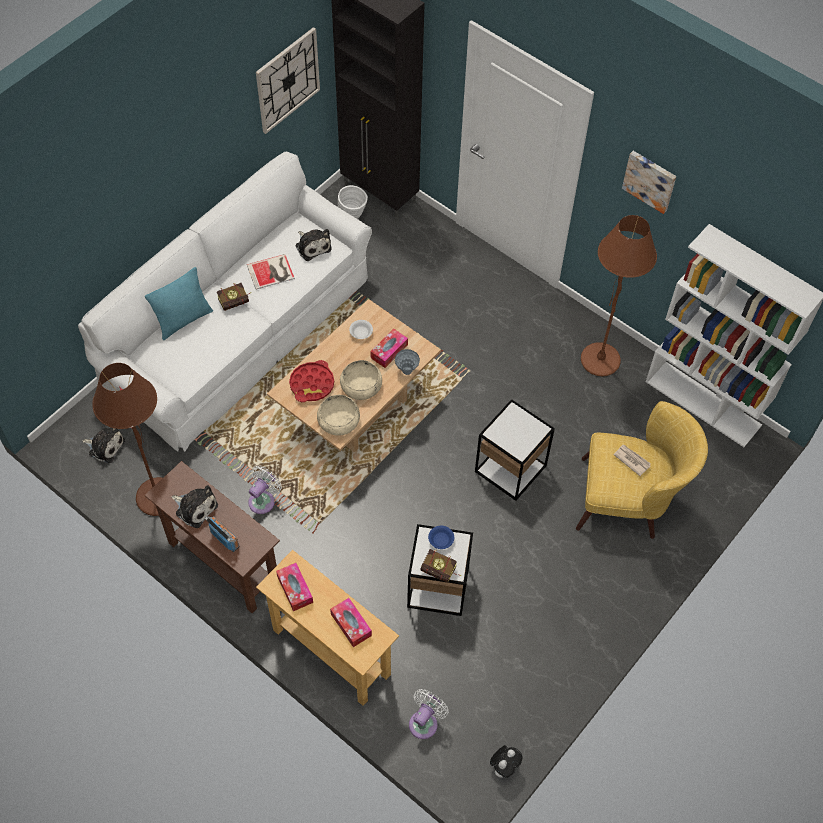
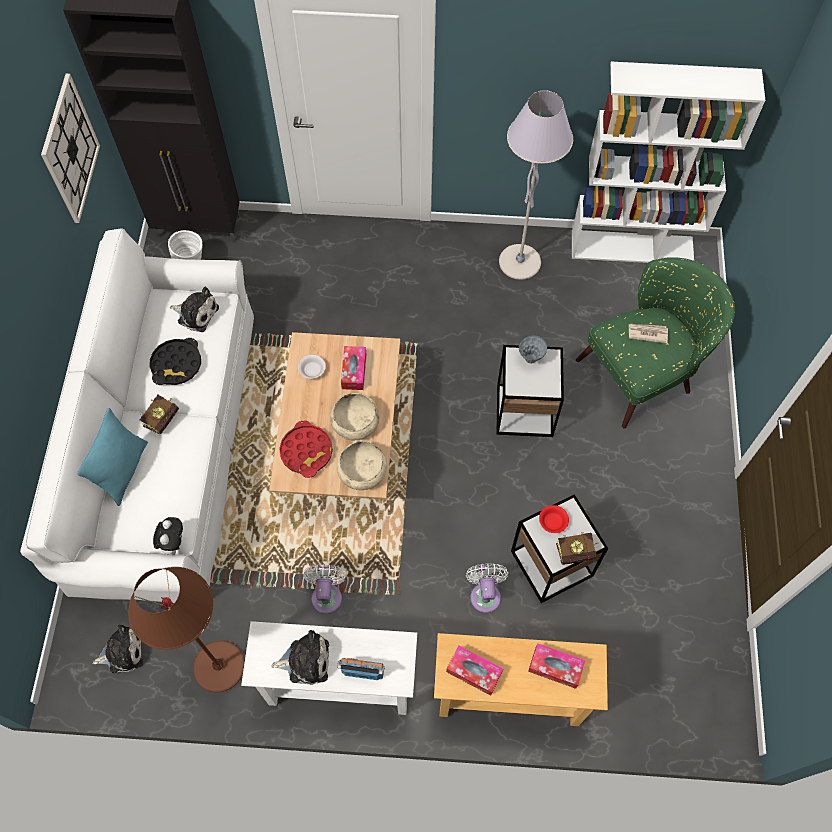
camera: 35 degrees left, 5 degrees up
brown console table [145,461,280,613] -> white console table [241,621,417,715]
book [247,254,295,290] -> black tray [150,338,201,385]
grey vase [395,349,420,375] -> grey vase moved to [519,335,547,364]
white fan [409,689,449,739] -> white fan moved to [466,563,508,613]
blue bowl [428,526,454,549] -> red bowl [539,505,569,533]
plush toy [490,745,523,778] -> plush toy moved to [153,517,183,555]
yellow armchair [576,401,708,539] -> green armchair [576,257,735,428]
brown floor lamp [581,215,657,376] -> grey floor lamp [499,90,573,280]
picture [622,151,676,214] -> none

